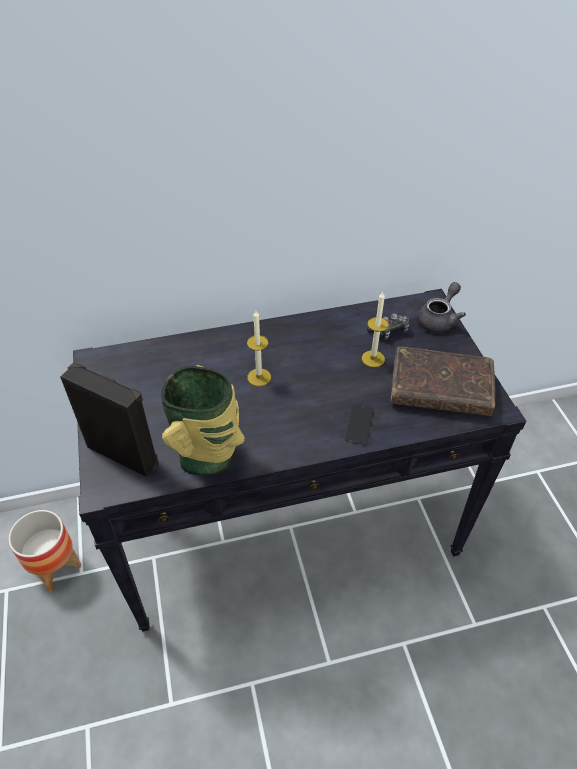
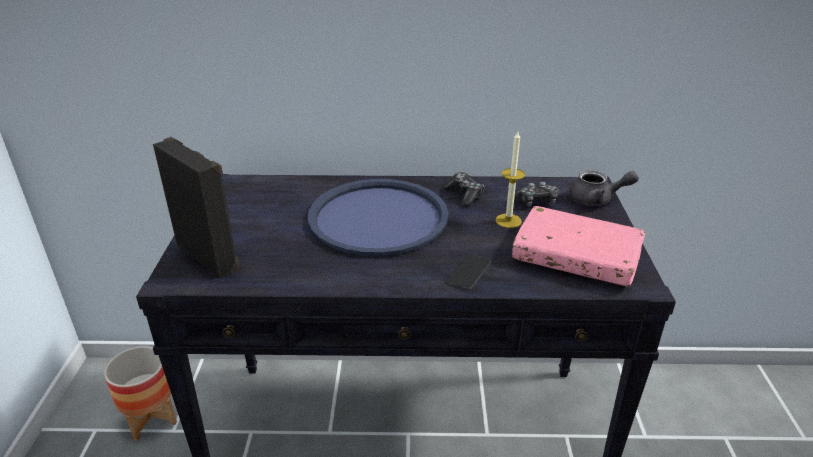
camera: 15 degrees right, 15 degrees down
vase [161,365,245,476] -> none
candle [247,311,271,386] -> blue tray [308,179,449,256]
brown book [391,346,495,416] -> pink book [512,206,645,287]
grey teapot [417,282,466,333] -> grey teapot turned 45 degrees clockwise [569,170,639,206]
none -> game controller [442,172,485,207]

